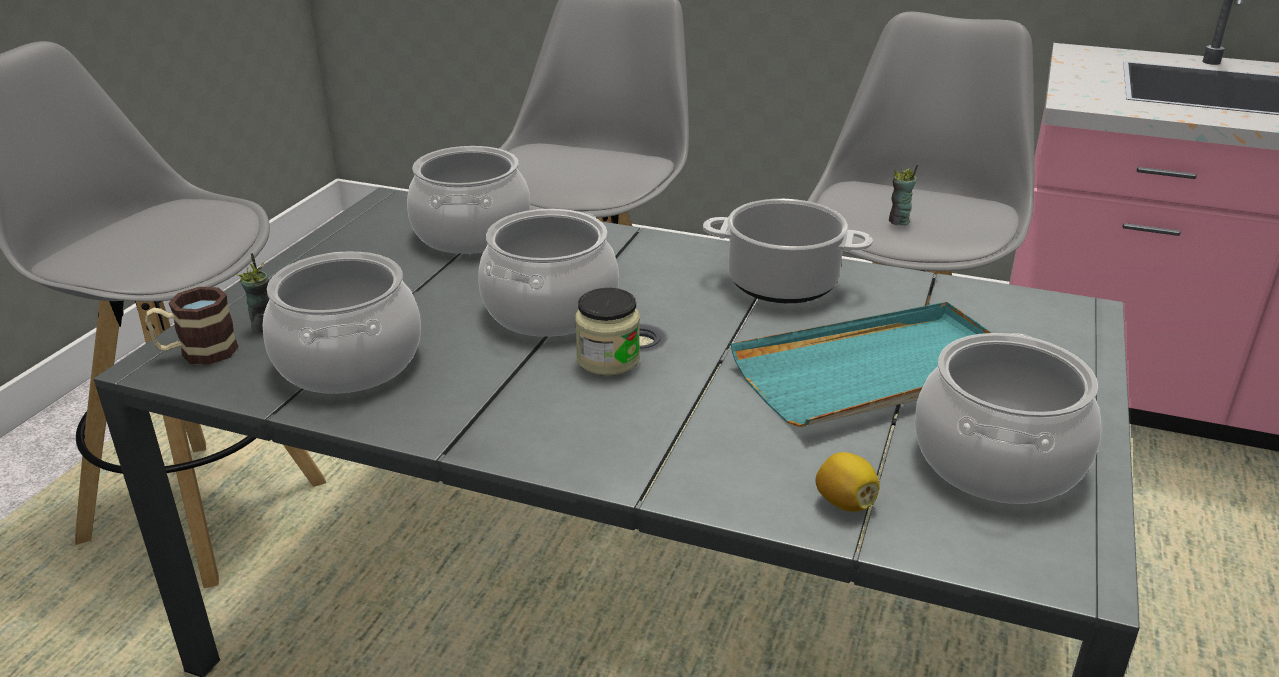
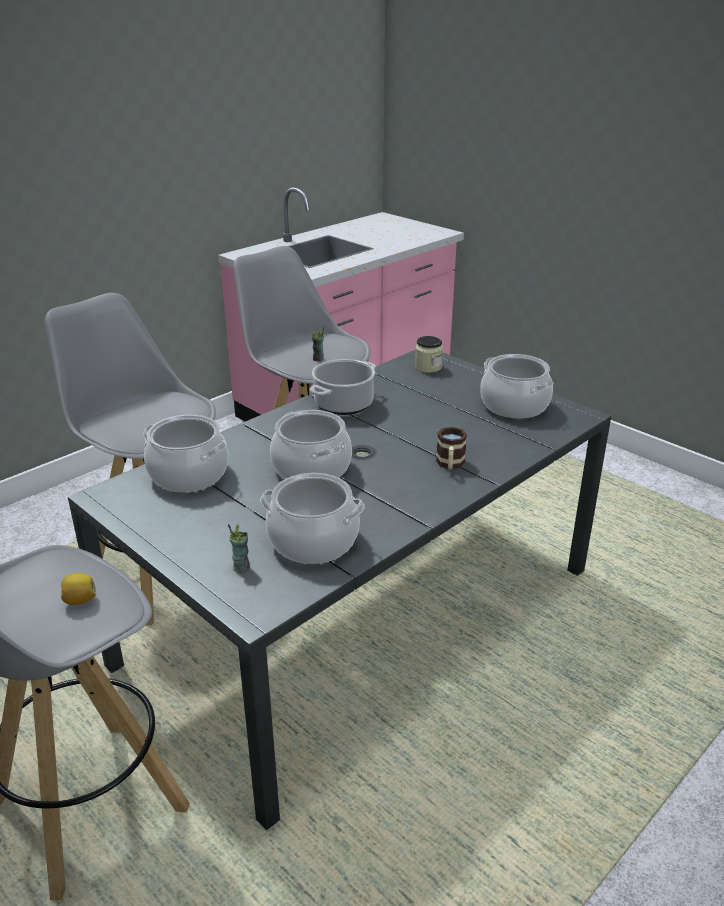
camera: 65 degrees left, 0 degrees up
mug [145,287,238,365] -> mug moved to [436,427,467,470]
jar [575,288,640,376] -> jar moved to [415,336,443,373]
turquoise tray [731,302,992,427] -> none
lemon [815,452,880,512] -> lemon moved to [61,573,96,605]

